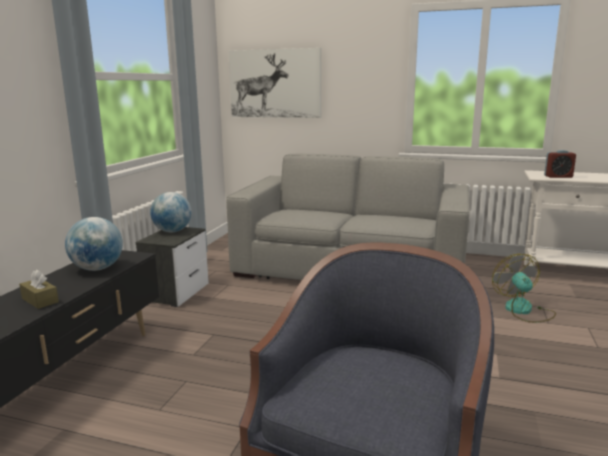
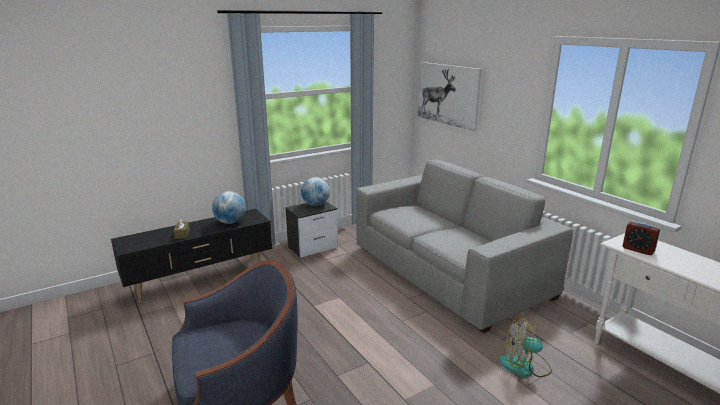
camera: 40 degrees right, 5 degrees up
fan [492,254,556,323] -> fan turned 120 degrees counterclockwise [499,317,552,377]

